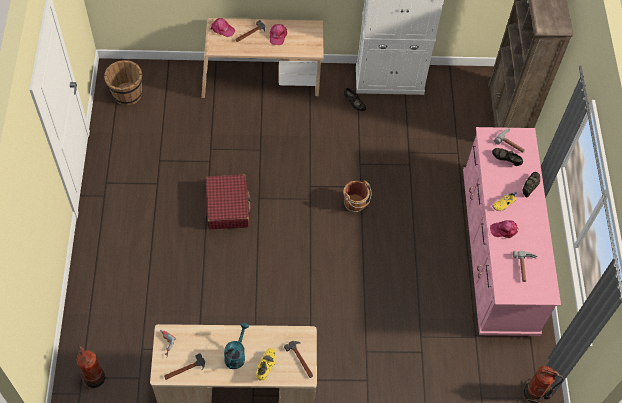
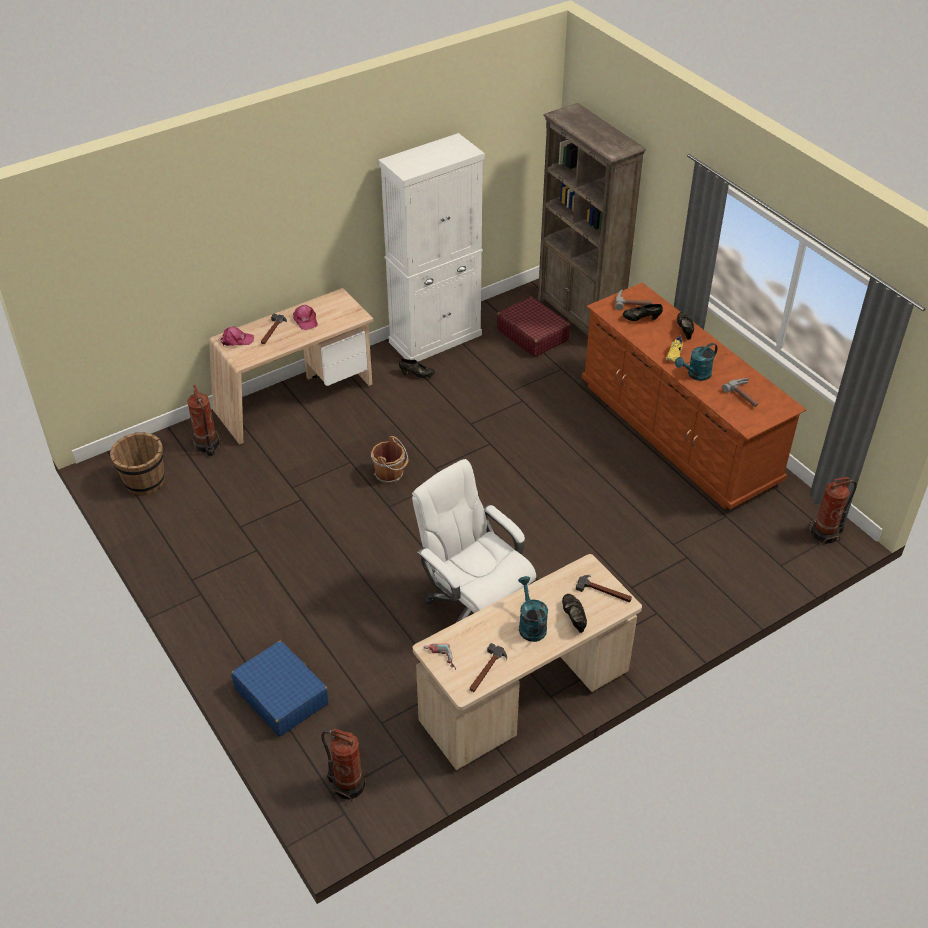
camera: 30 degrees left, 15 degrees down
red suitcase [205,174,251,230] -> red suitcase moved to [497,297,570,357]
yellow shoe [256,348,276,380] -> black shoe [562,594,587,633]
brown bucket [343,181,371,212] -> brown bucket moved to [371,436,409,484]
pink dresser [463,127,561,336] -> brown dresser [582,282,806,509]
pink cap [490,220,518,238] -> turquoise watering can [675,343,718,381]
none -> fire extinguisher [187,385,221,456]
none -> blue suitcase [231,641,328,736]
none -> white office chair [412,459,536,623]

